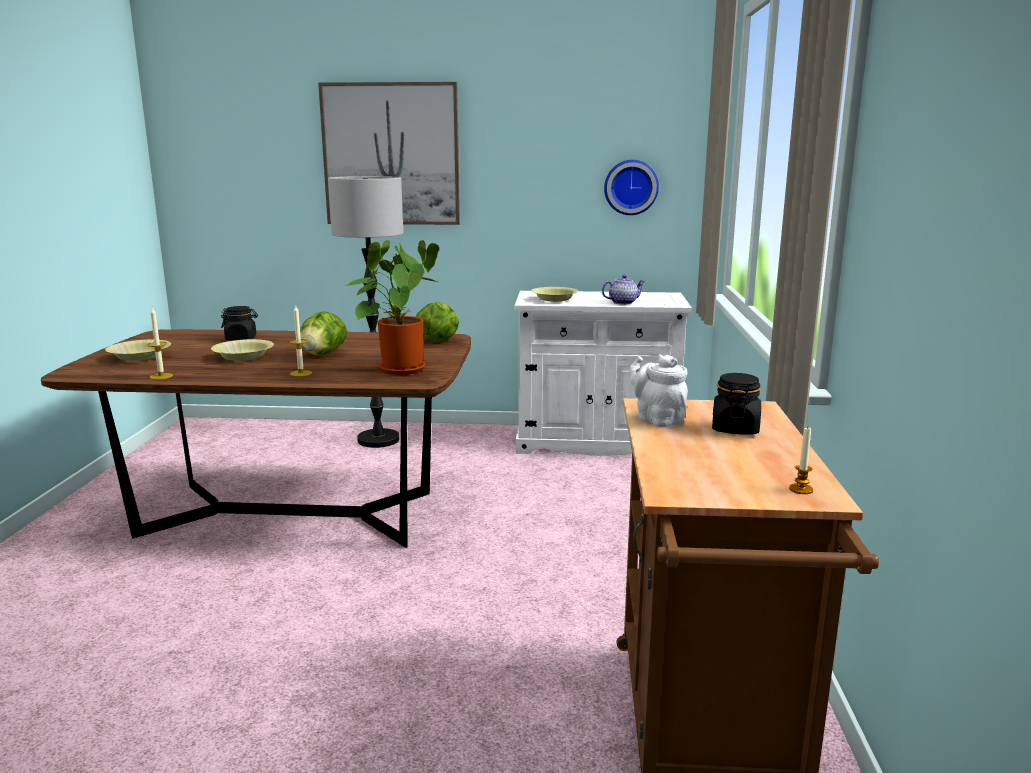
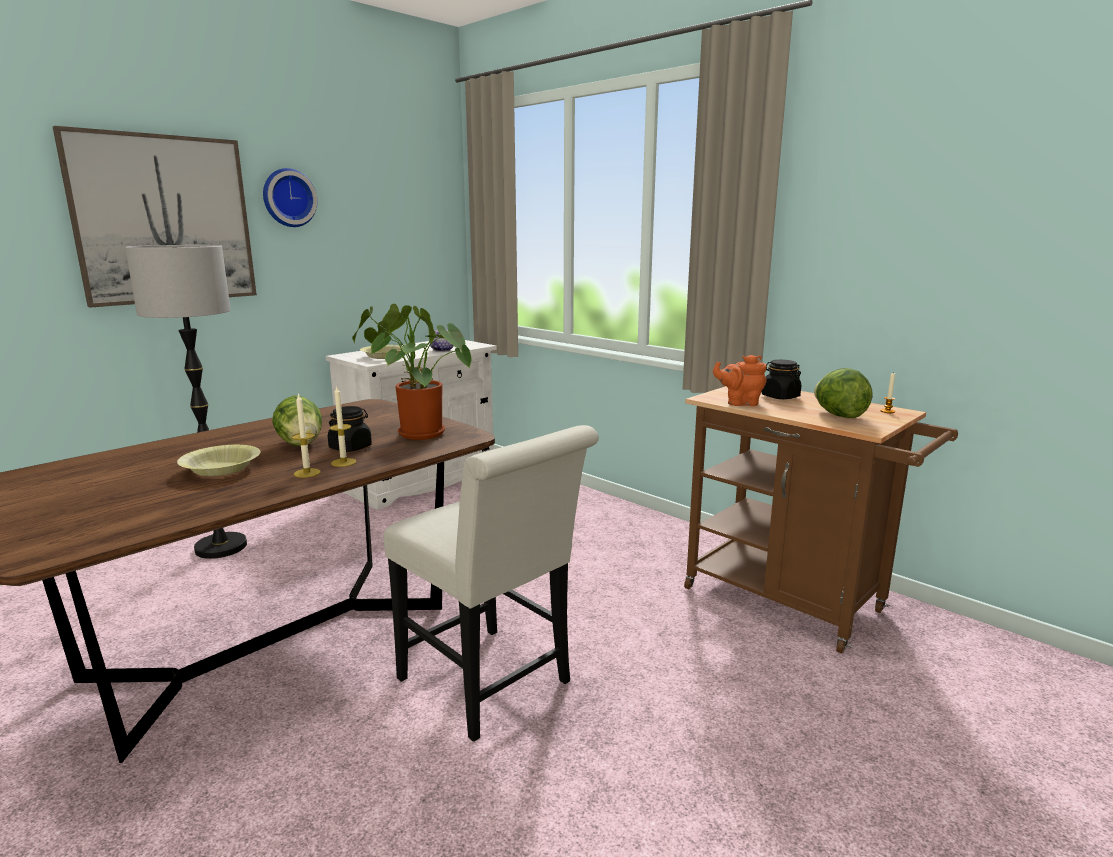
camera: 50 degrees left, 0 degrees up
yellow bowl [105,340,171,361] -> none
candle [147,308,173,380] -> candle moved to [292,393,320,478]
black jar [221,306,258,341] -> black jar moved to [328,406,372,452]
lettuce [415,302,459,342] -> lettuce moved to [814,368,873,418]
wall clock [604,160,659,215] -> wall clock moved to [263,168,318,227]
white teapot [629,354,688,427] -> orange teapot [713,355,767,406]
none -> white chair [384,425,599,742]

